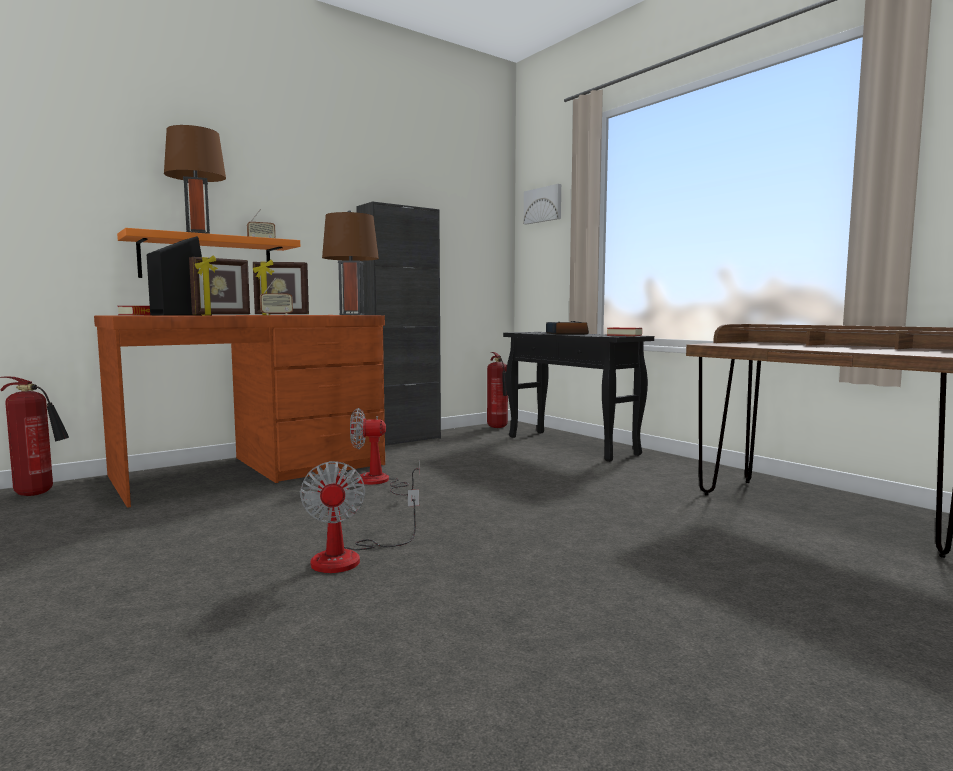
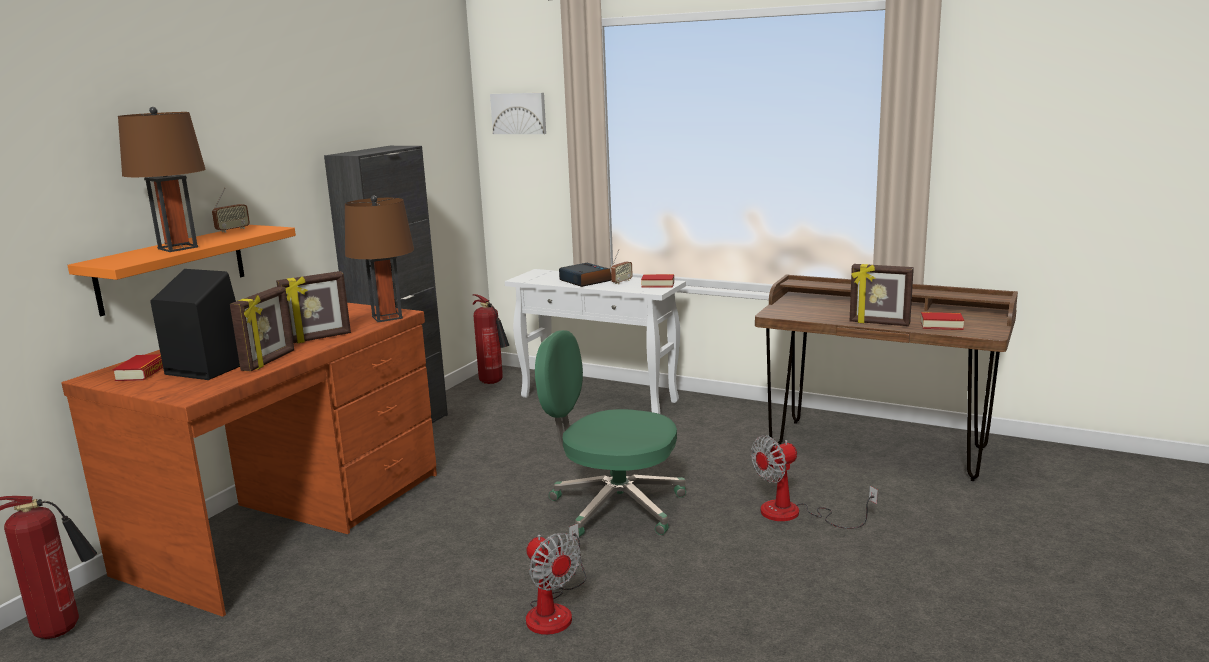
camera: 25 degrees left, 10 degrees up
radio [260,277,293,315] -> radio moved to [611,249,633,284]
fan [350,408,420,496] -> fan moved to [751,435,878,529]
black console table [503,332,654,462] -> white console table [505,269,686,414]
none -> green office chair [535,330,686,537]
none -> picture frame [850,264,914,326]
none -> book [921,312,964,330]

